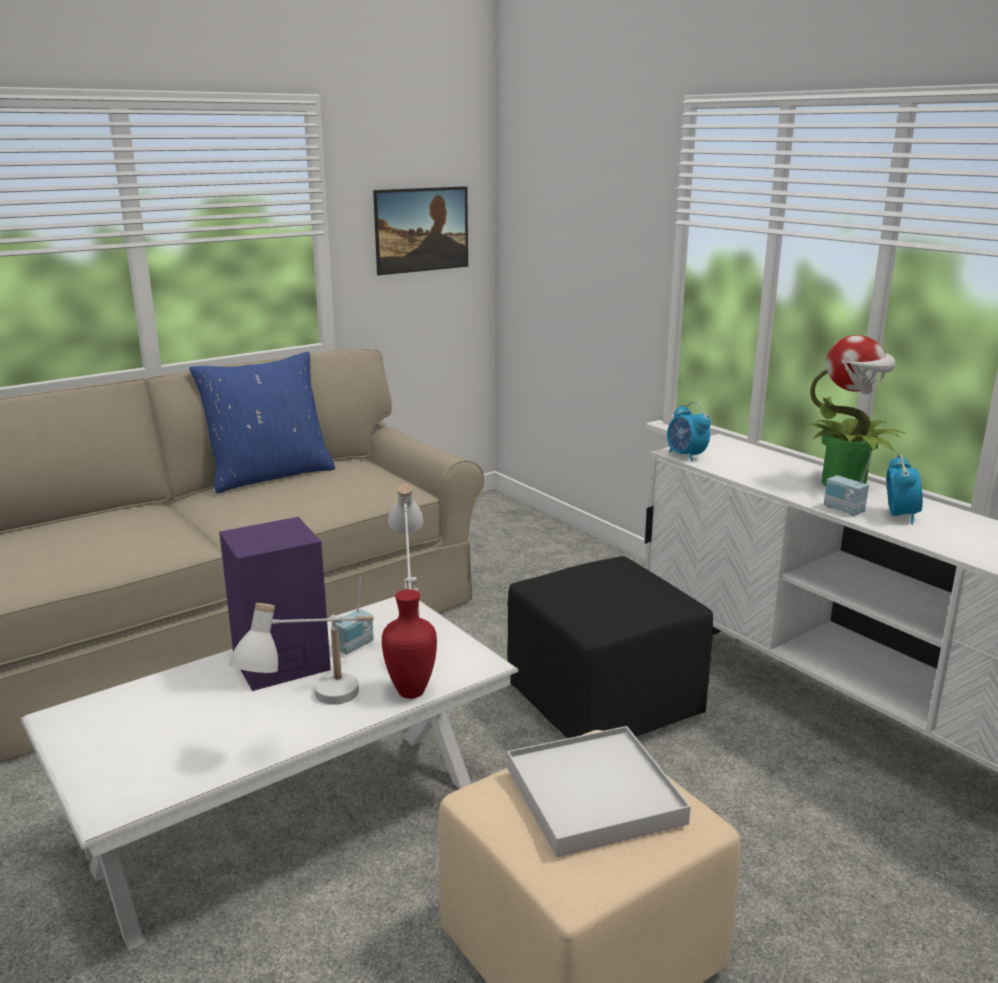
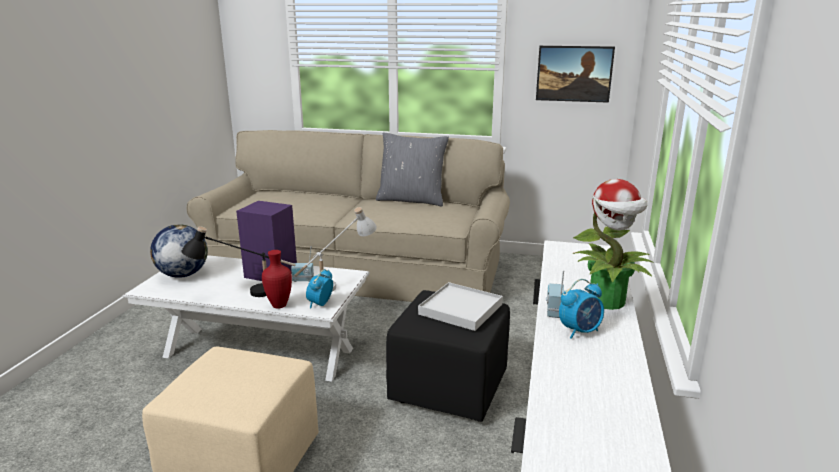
camera: 50 degrees right, 0 degrees up
blue pillow [189,351,335,493] -> grey pillow [376,132,449,206]
white table lamp [229,603,374,705] -> black table lamp [181,226,296,297]
white tray [507,726,691,857] -> white tray moved to [418,282,503,331]
alarm clock [667,402,711,462] -> alarm clock moved to [306,269,333,309]
none -> globe [150,224,208,278]

